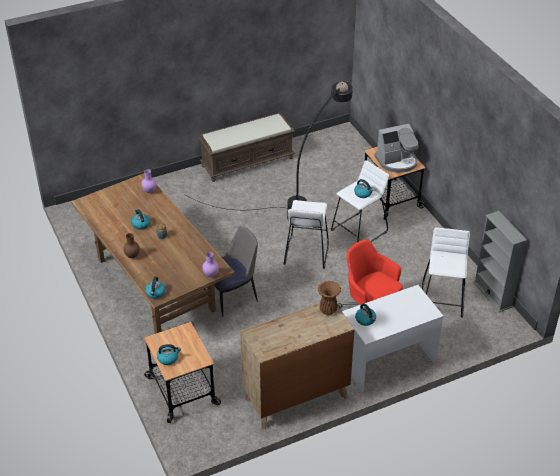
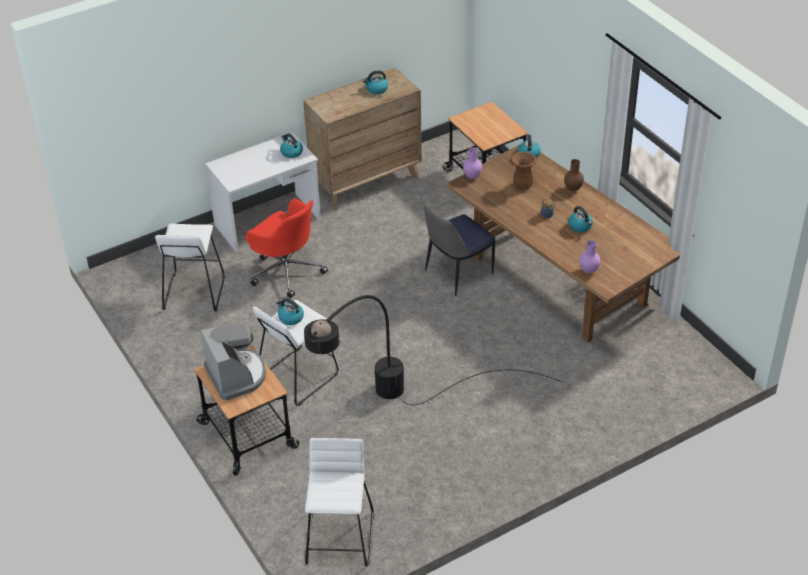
camera: 175 degrees right, 0 degrees up
kettle [157,344,181,365] -> kettle moved to [363,70,388,94]
brown bench [198,113,295,182] -> none
white stool [284,200,329,269] -> white stool moved to [305,438,374,566]
brown vase [318,281,341,315] -> brown vase moved to [511,152,537,190]
coffee machine [374,124,419,173] -> coffee machine turned 90 degrees clockwise [201,324,266,401]
grey bookcase [473,211,527,312] -> none

